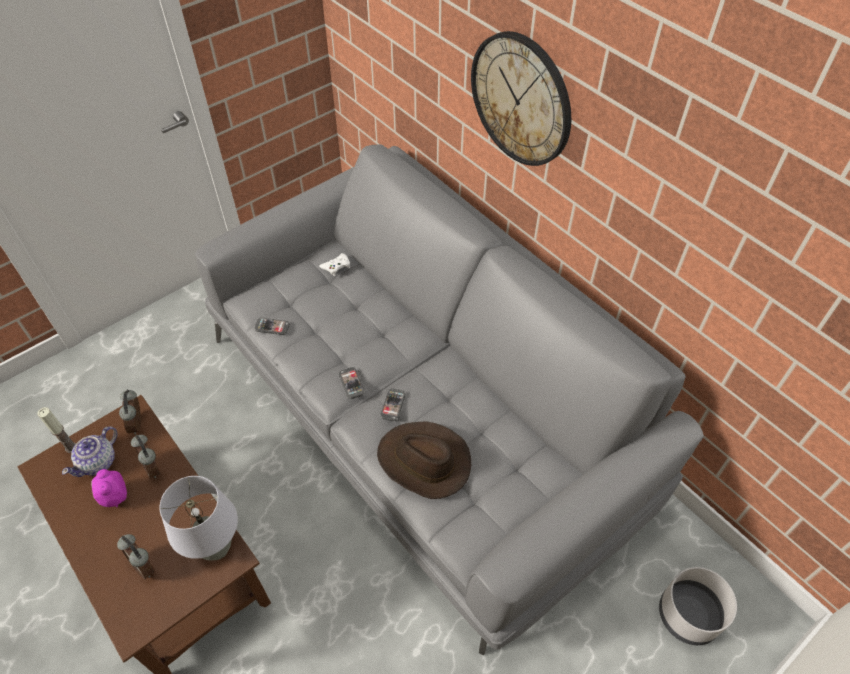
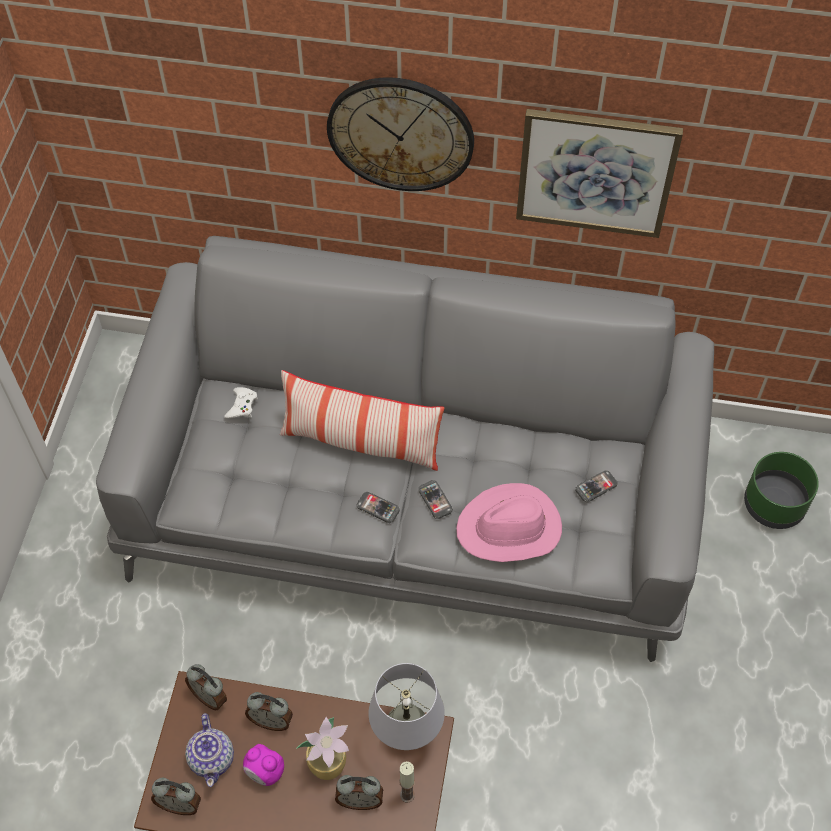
camera: 40 degrees left, 5 degrees up
candle [37,407,76,453] -> candle moved to [399,761,415,802]
phone [254,318,290,335] -> phone moved to [575,470,618,502]
brown hat [377,421,471,499] -> pink hat [456,483,562,562]
grey planter [659,567,737,645] -> green planter [744,452,819,529]
none -> alarm clock [151,777,201,815]
none -> pillow [280,370,445,471]
none -> potted plant [296,717,349,780]
none -> picture [516,109,683,238]

